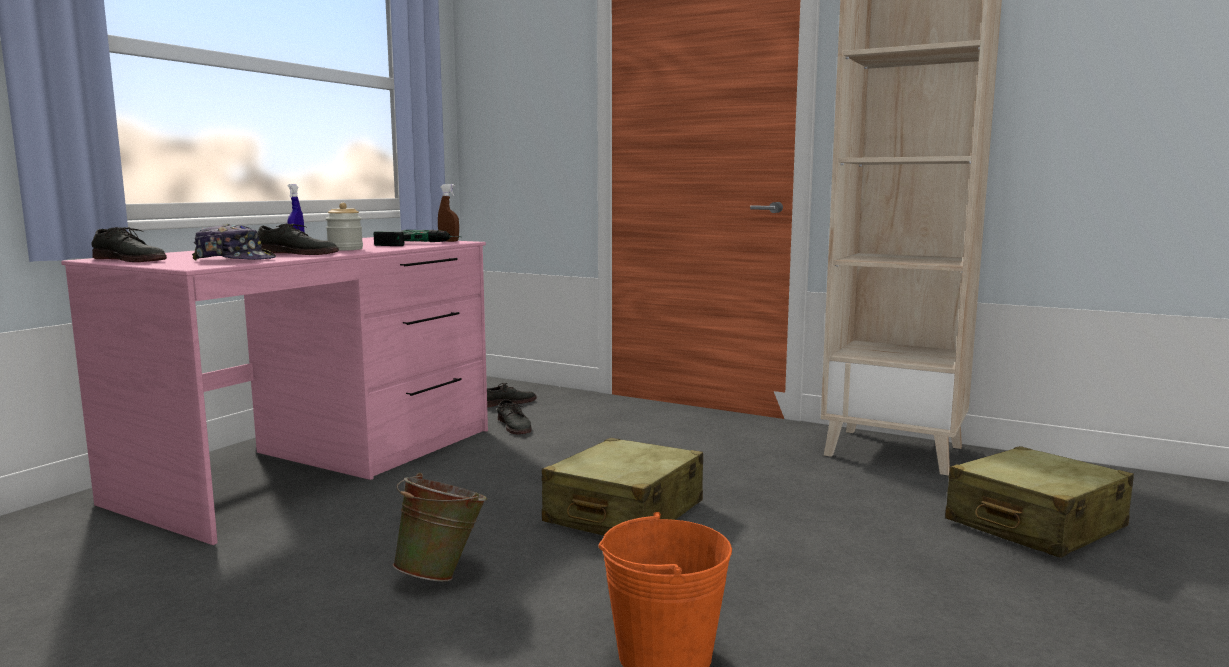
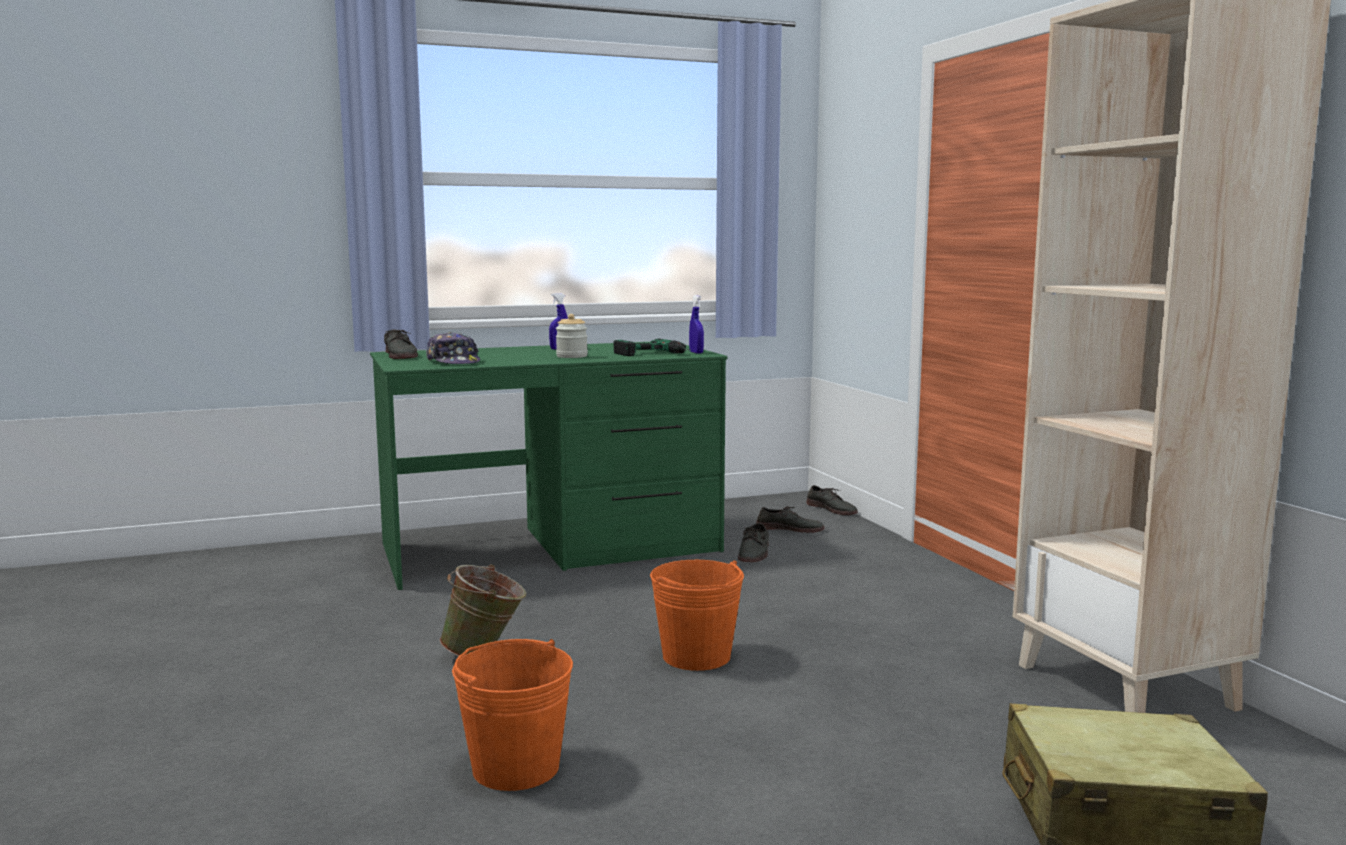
camera: 40 degrees right, 0 degrees up
pink desk [61,237,488,545] -> green desk [370,342,728,590]
grey shoe [257,224,339,255] -> grey shoe moved to [806,485,858,515]
brown spray bottle [438,184,459,242] -> blue spray bottle [689,295,704,354]
beige suitcase [542,438,703,536] -> orange bucket [650,560,744,671]

